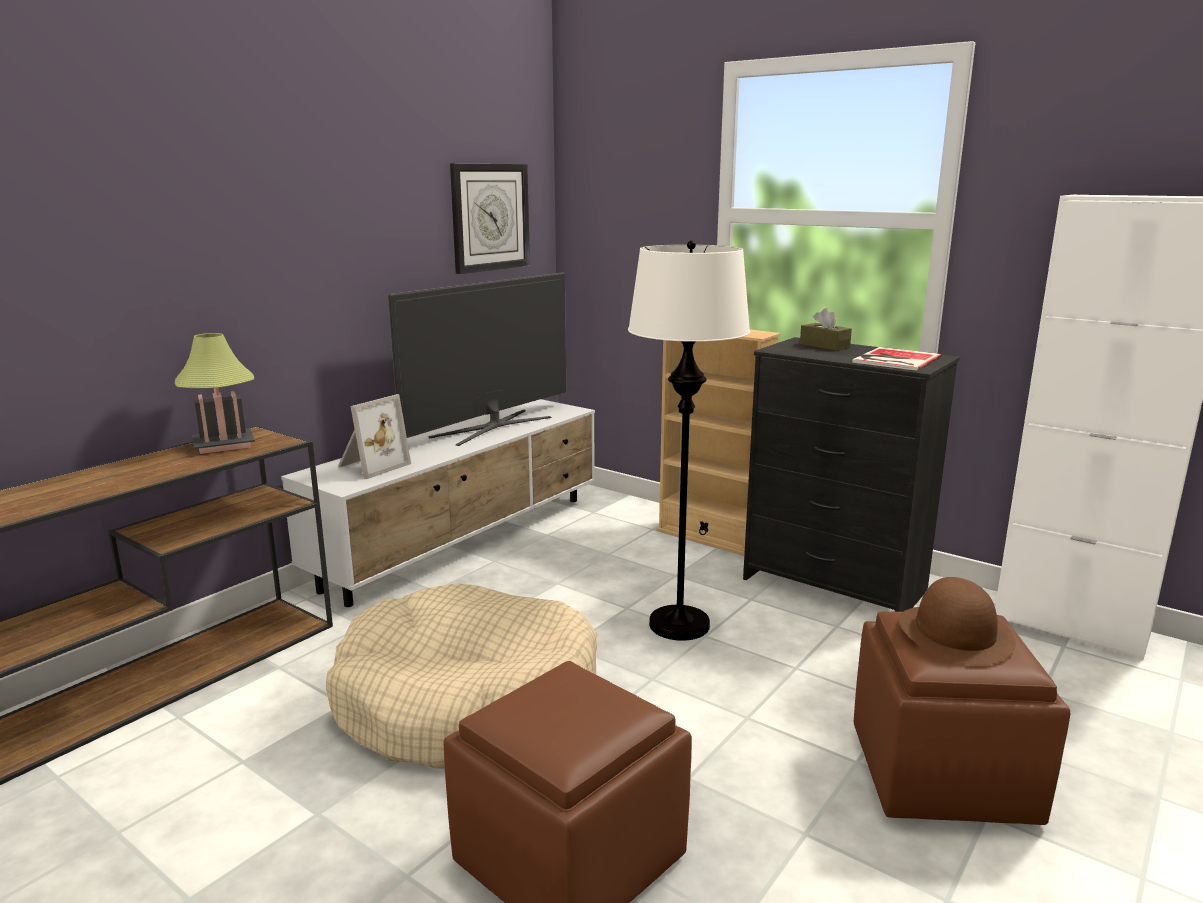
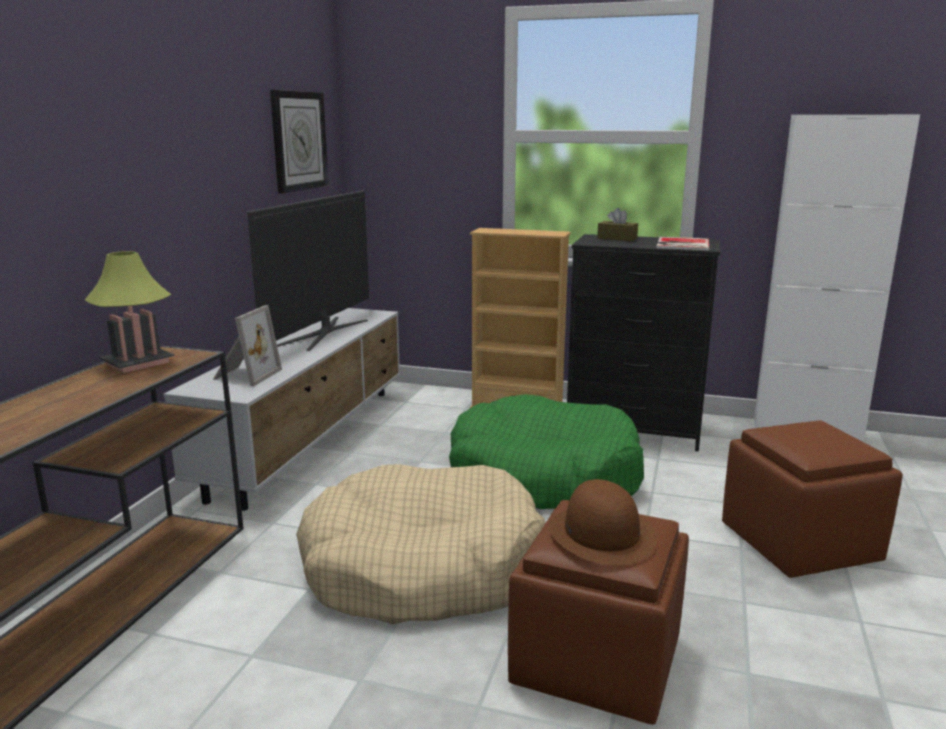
camera: 20 degrees left, 0 degrees up
white floor lamp [628,241,750,641] -> green dog bed [449,394,644,509]
brown hat [898,577,1016,665] -> brown hat moved to [548,479,657,566]

